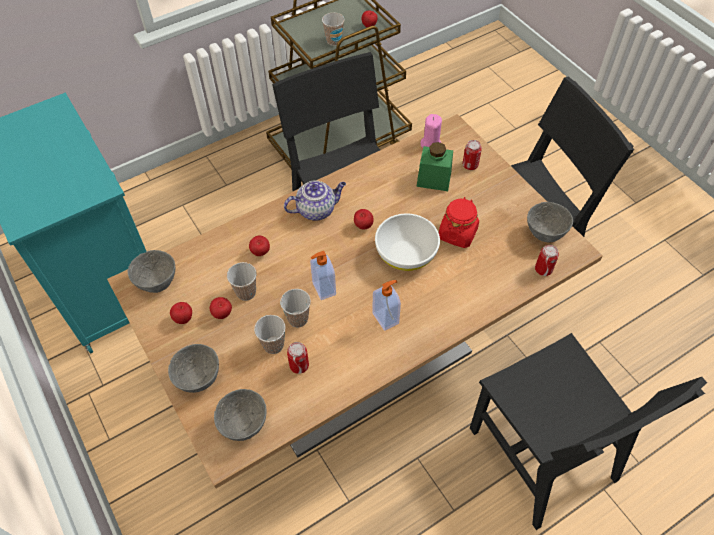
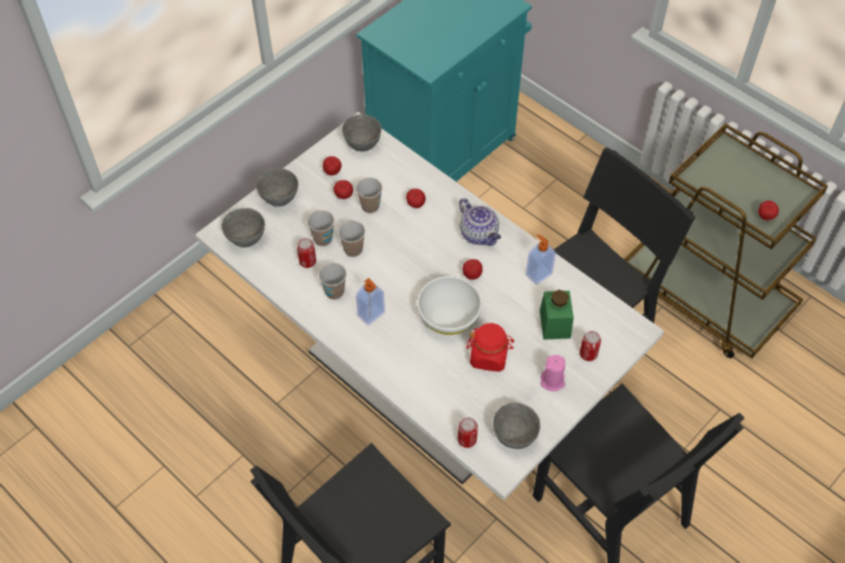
camera: 75 degrees right, 0 degrees up
brown dining table [107,114,603,489] -> white dining table [195,112,664,500]
soap dispenser [310,251,336,300] -> soap dispenser moved to [526,235,556,285]
cup [322,12,345,46] -> cup moved to [319,263,347,300]
pink candle [420,114,442,148] -> pink candle moved to [541,355,565,391]

